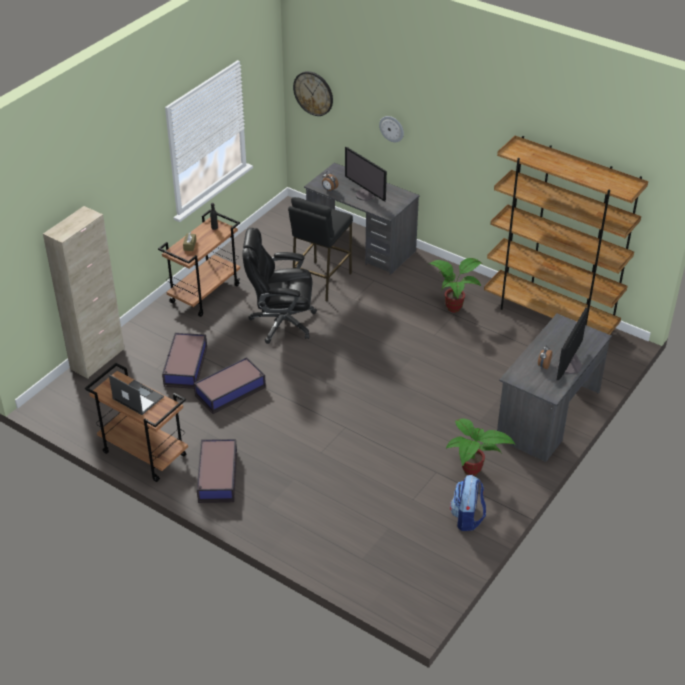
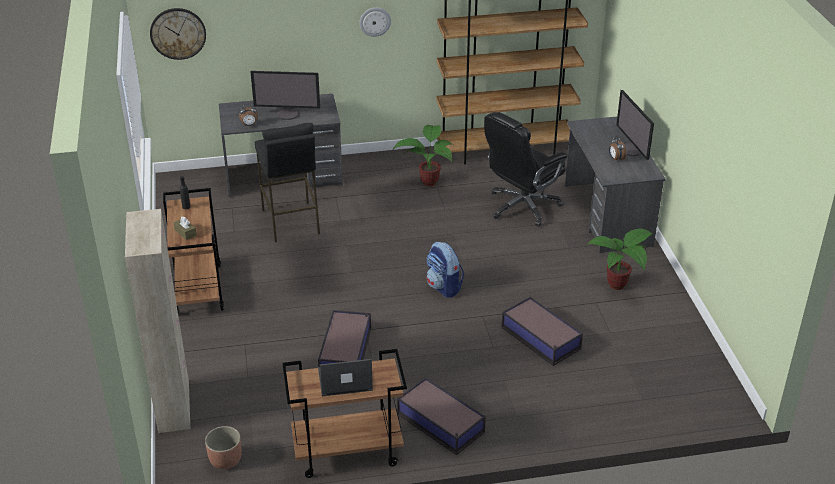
camera: 45 degrees left, 5 degrees down
storage box [162,333,207,389] -> storage box moved to [501,297,583,366]
black office chair [242,228,317,344] -> black office chair moved to [484,112,568,227]
wall clock [379,116,404,142] -> wall clock moved to [359,7,391,37]
backpack [450,475,486,531] -> backpack moved to [426,241,464,298]
none -> planter [205,426,242,469]

